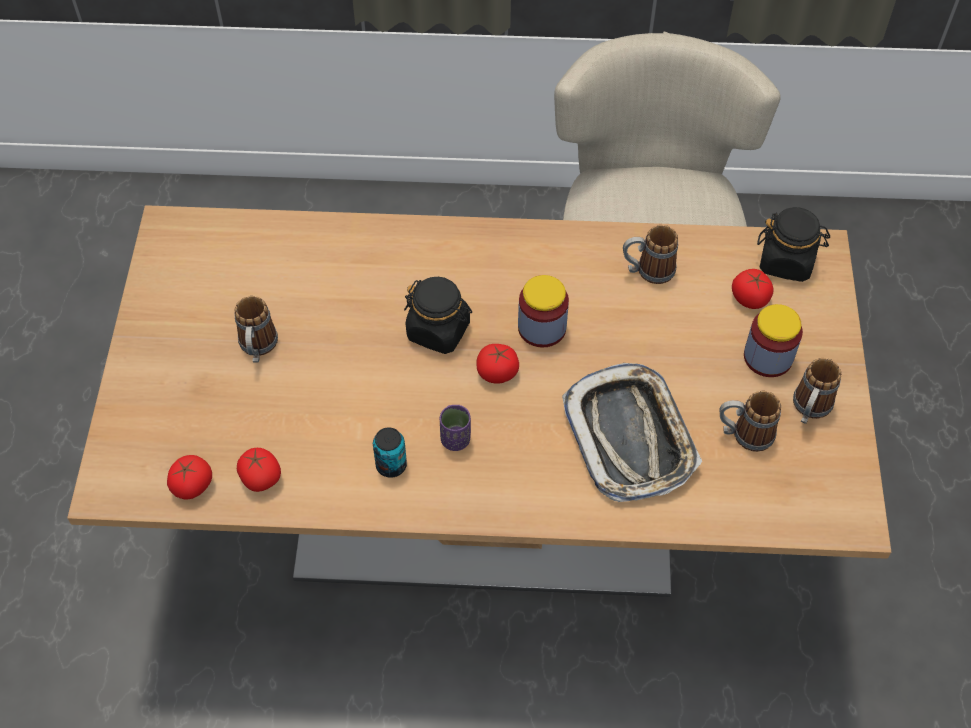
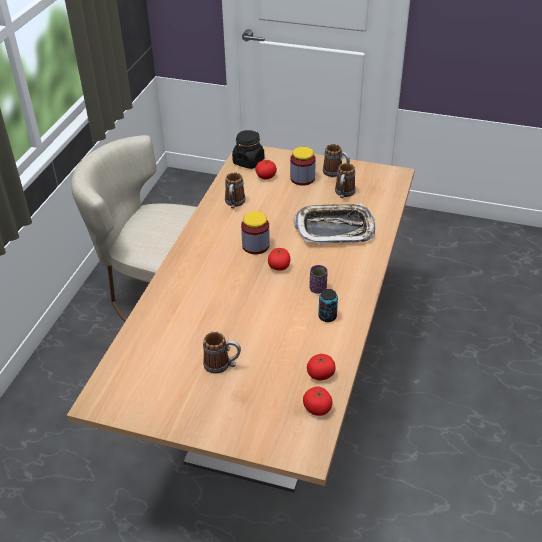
camera: 75 degrees left, 15 degrees down
black jar [404,277,472,354] -> none

